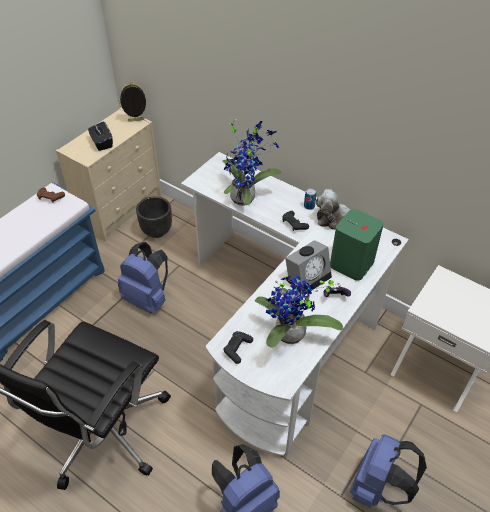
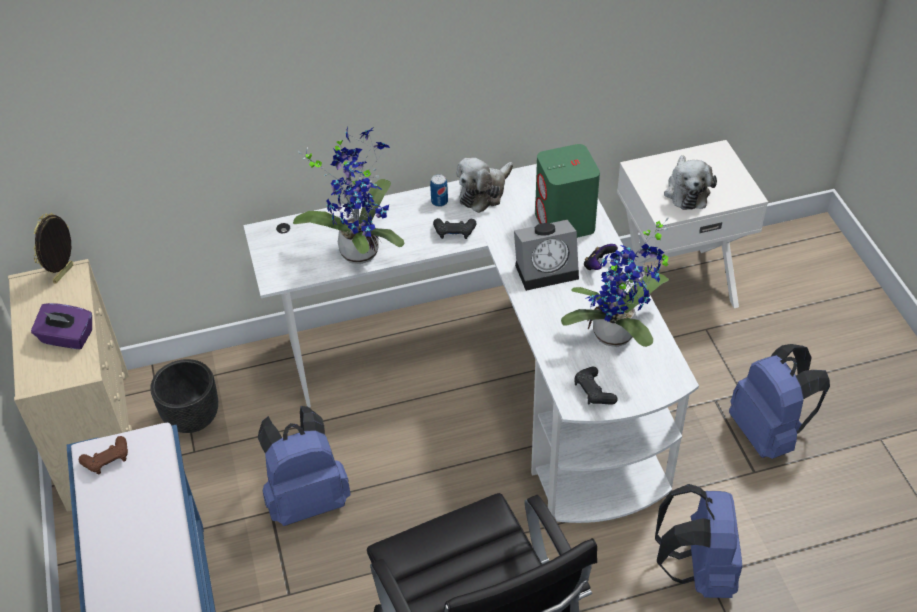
camera: 50 degrees left, 0 degrees up
black tissue box [88,121,113,151] -> purple tissue box [31,303,92,349]
alarm clock [285,240,332,295] -> alarm clock turned 75 degrees clockwise [514,220,579,291]
none -> plush toy [664,155,717,210]

